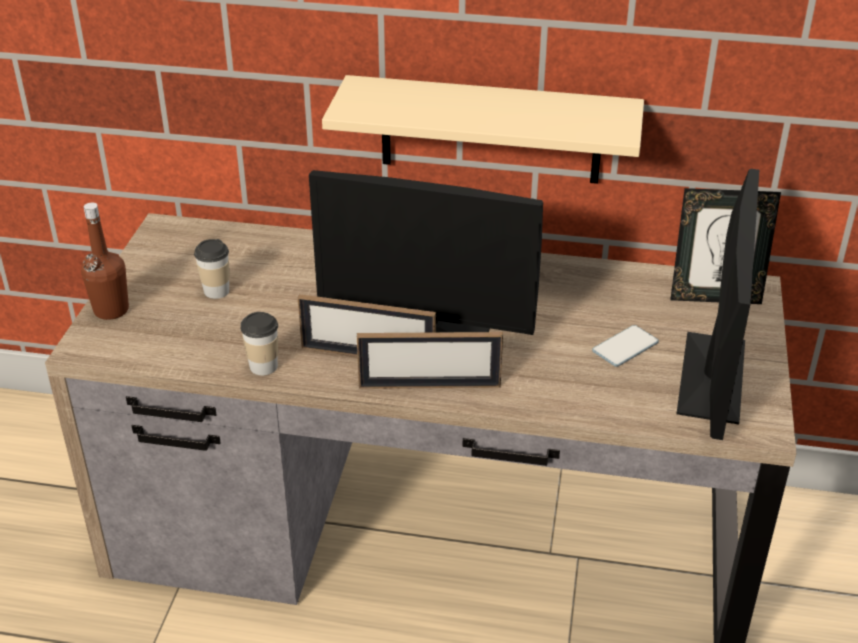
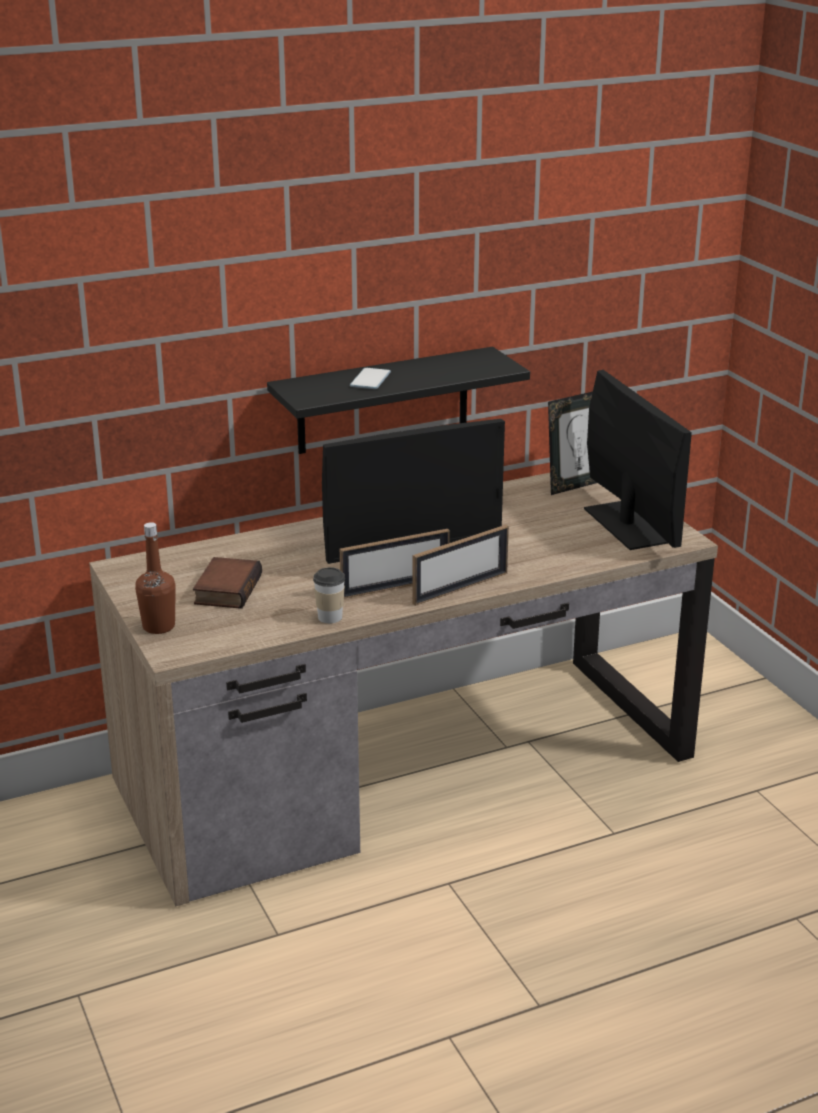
camera: 35 degrees left, 10 degrees down
cup [194,239,229,299] -> book [193,557,262,609]
beige shelf [322,75,644,184] -> black shelf [267,347,530,454]
phone [592,325,659,367] -> phone moved to [350,368,391,389]

